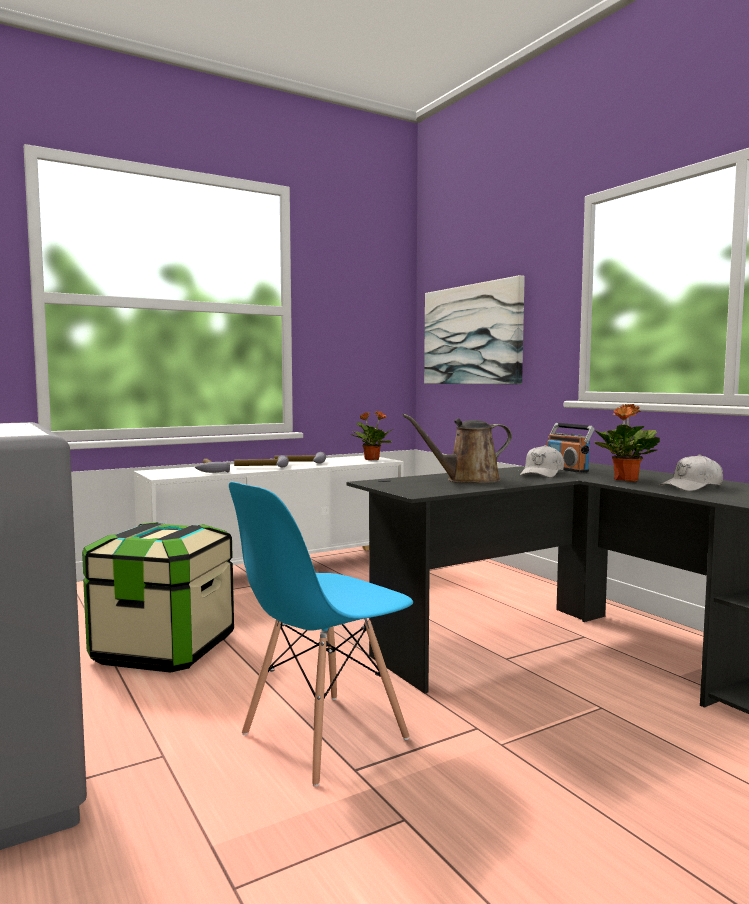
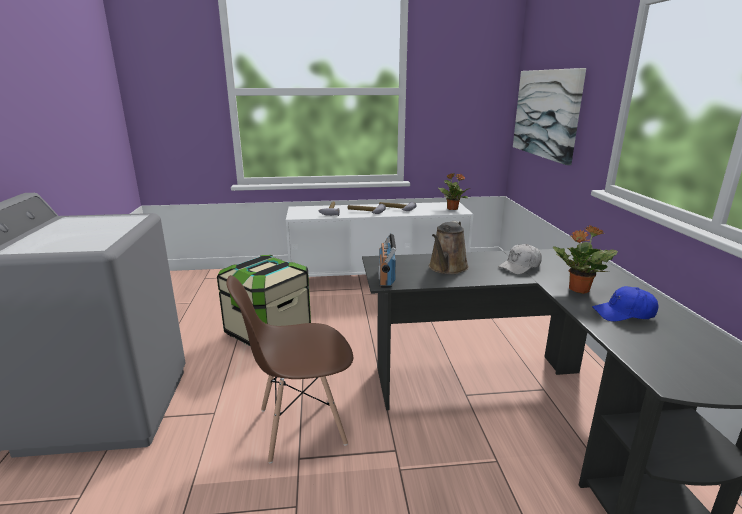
camera: 25 degrees right, 15 degrees up
blue chair [229,482,413,787] -> brown chair [226,275,353,463]
brown watering can [403,414,512,483] -> brown watering can turned 75 degrees counterclockwise [429,221,469,274]
radio [547,423,594,473] -> radio moved to [378,233,396,288]
white cap [659,454,723,491] -> blue cap [592,286,658,322]

